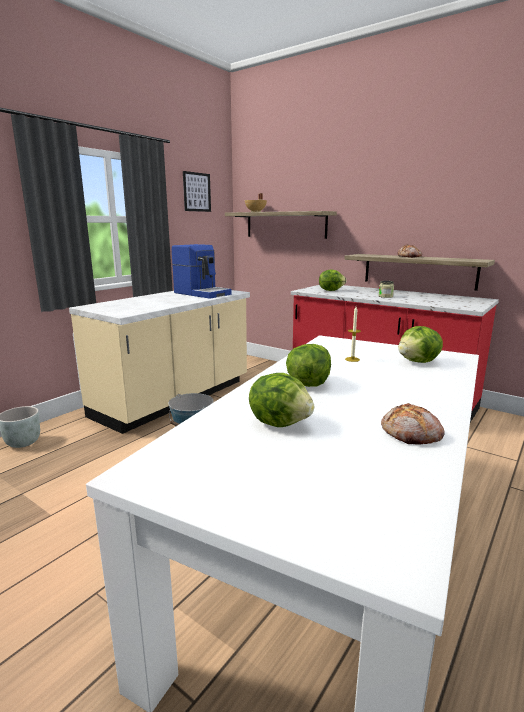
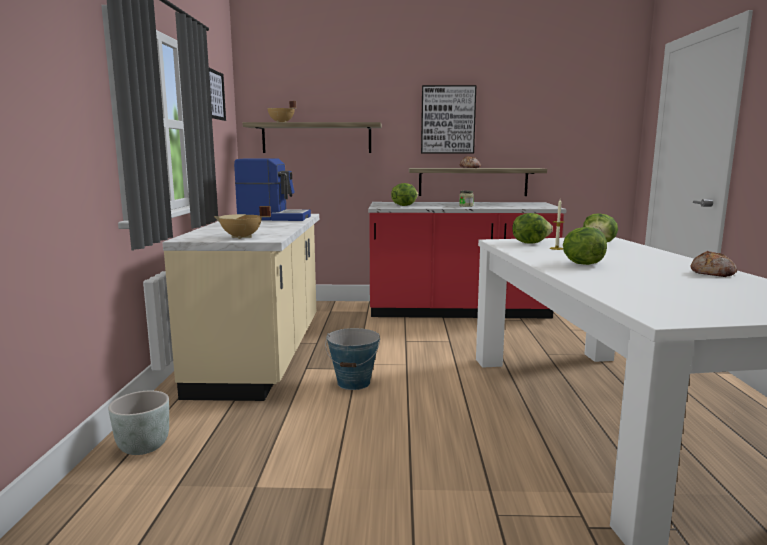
camera: 35 degrees left, 5 degrees down
lettuce [249,373,314,427] -> lettuce moved to [512,213,553,244]
none -> beige cooking pot [214,206,271,239]
none -> picture [421,85,476,153]

